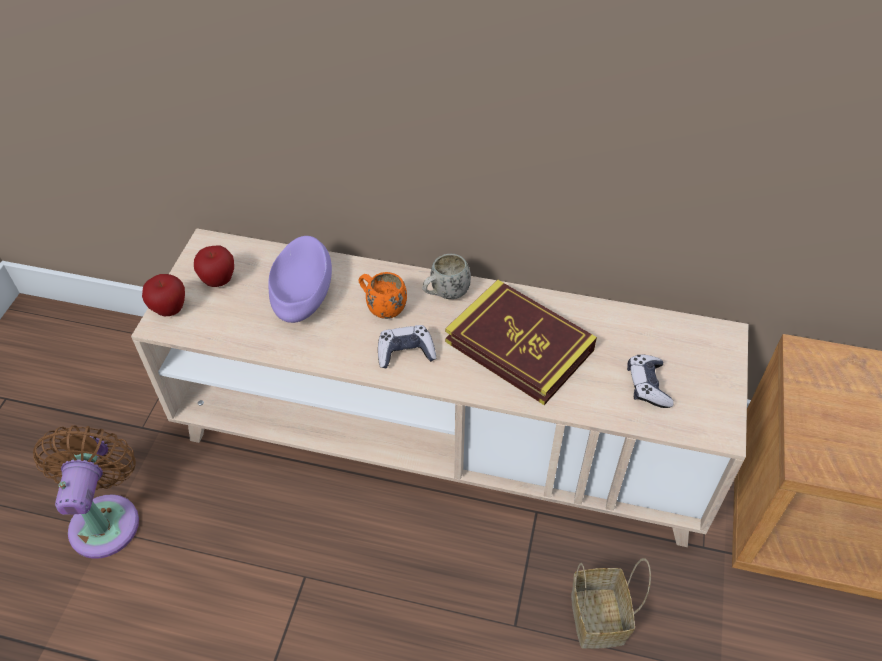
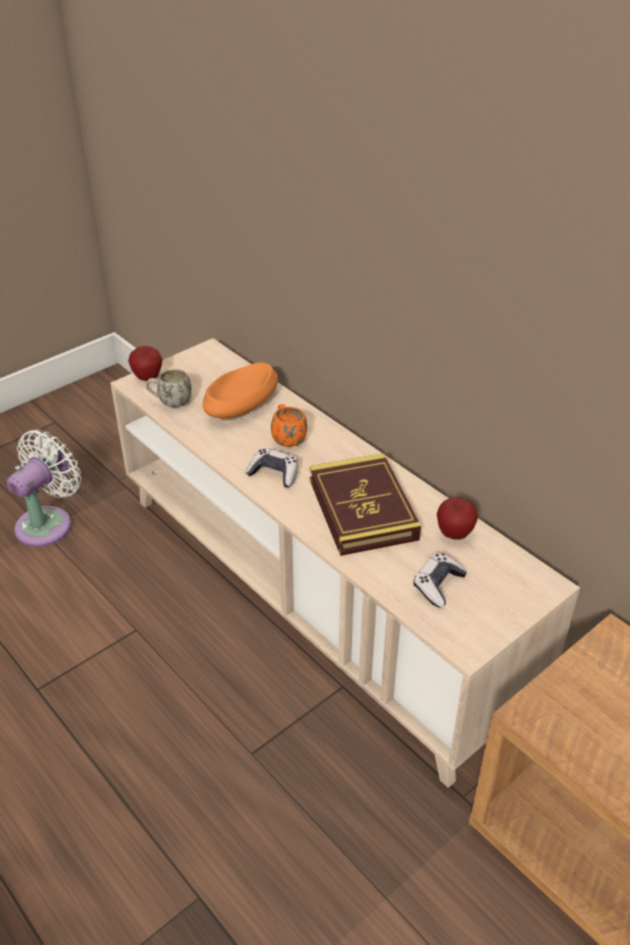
camera: 35 degrees right, 10 degrees down
brown fan [33,425,139,559] -> white fan [7,430,81,547]
apple [194,245,234,287] -> apple moved to [437,497,478,540]
purple bowl [268,236,332,323] -> orange bowl [203,363,278,421]
white mug [422,254,471,299] -> white mug moved to [146,369,192,407]
basket [571,558,651,649] -> none

